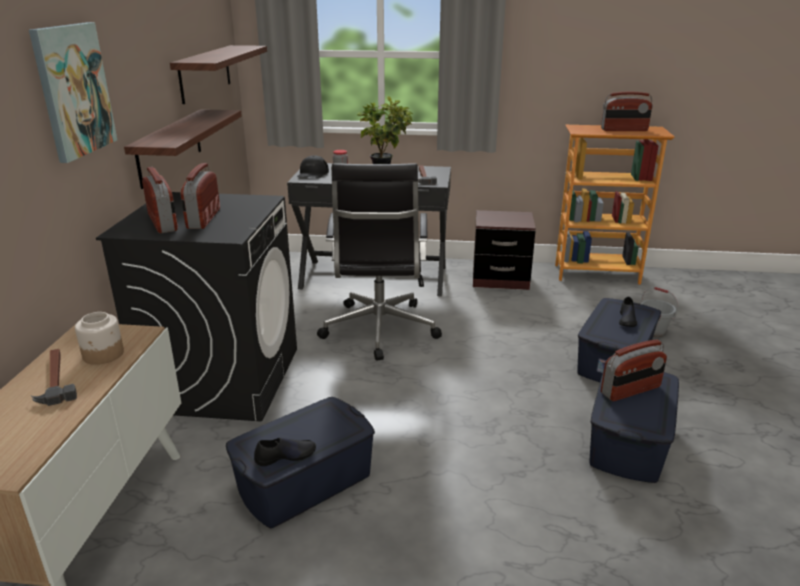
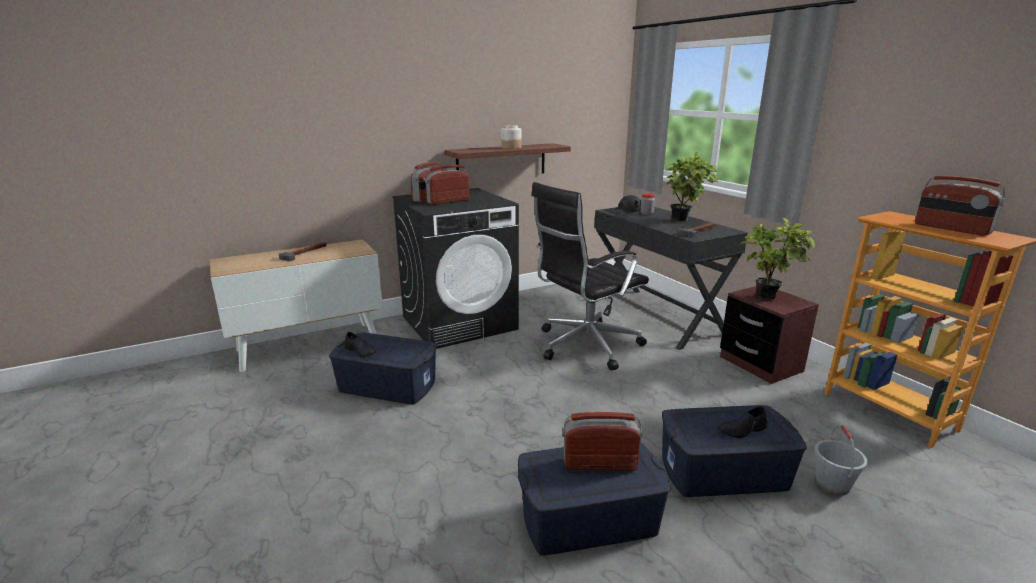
camera: 55 degrees right, 5 degrees down
picture [29,22,117,163] -> none
jar [75,312,124,365] -> jar moved to [501,125,521,149]
shelf [170,45,267,104] -> none
radio [601,340,667,401] -> radio turned 150 degrees clockwise [562,412,643,471]
none -> potted plant [740,218,815,300]

